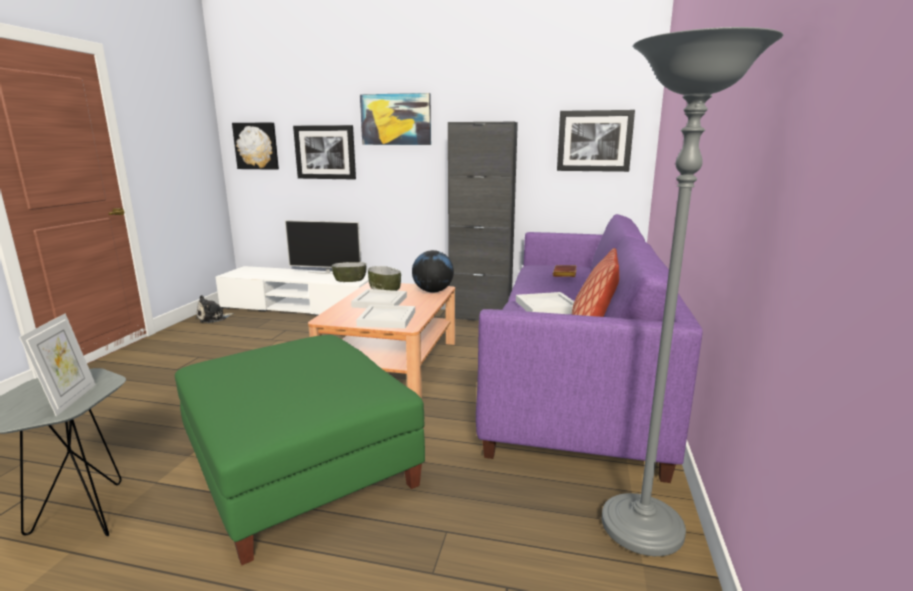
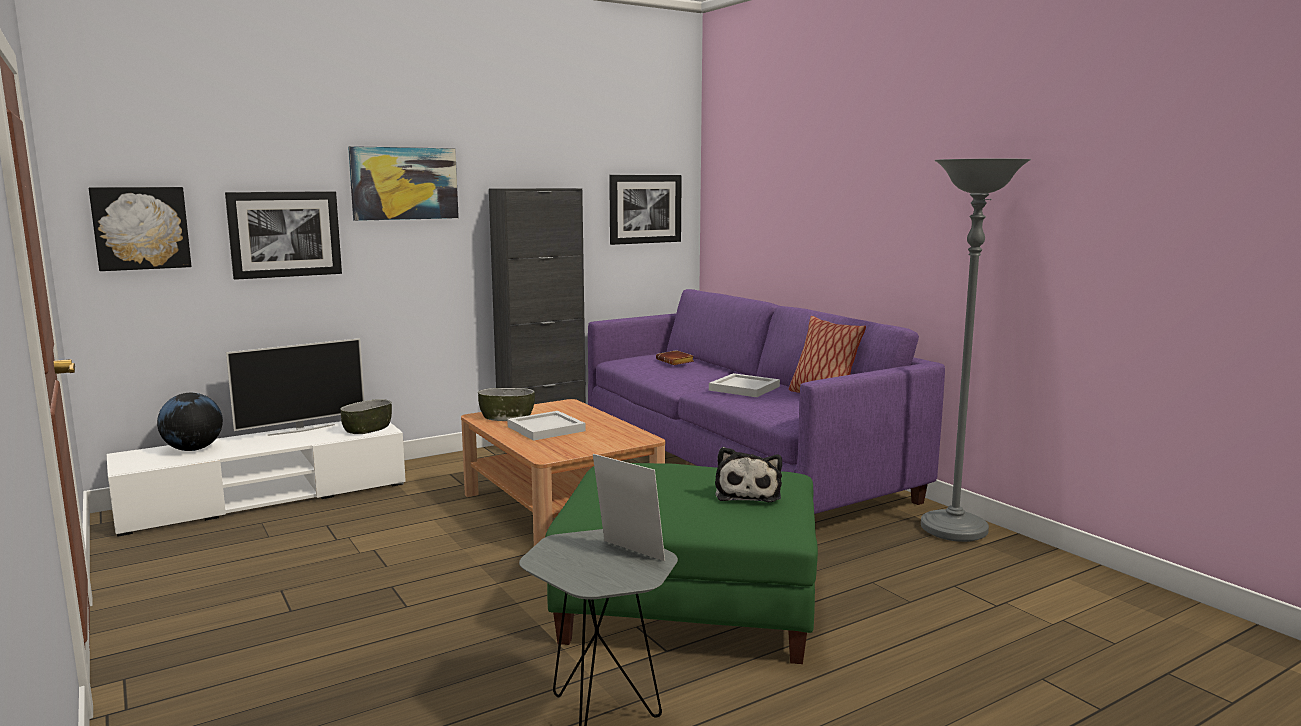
camera: 45 degrees left, 5 degrees down
plush toy [196,295,234,323] -> plush toy moved to [715,447,782,502]
white tray [356,305,415,329] -> none
globe [412,250,454,293] -> globe moved to [157,393,223,451]

